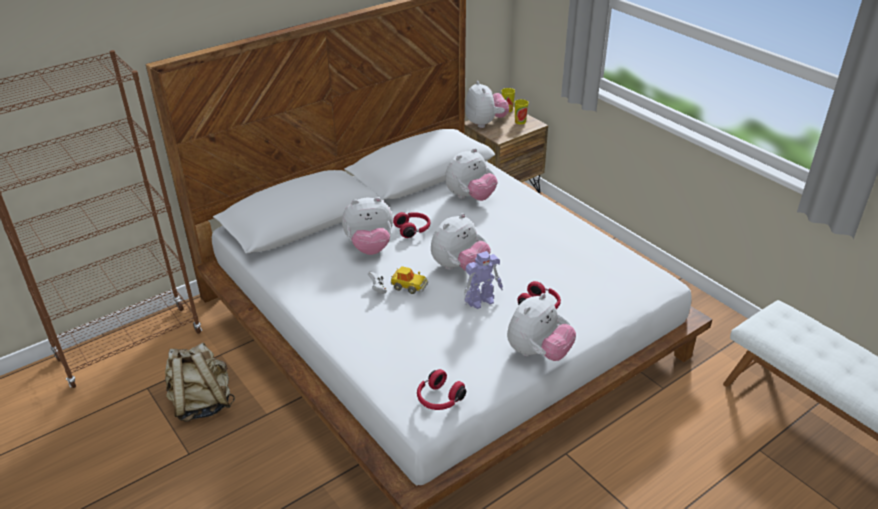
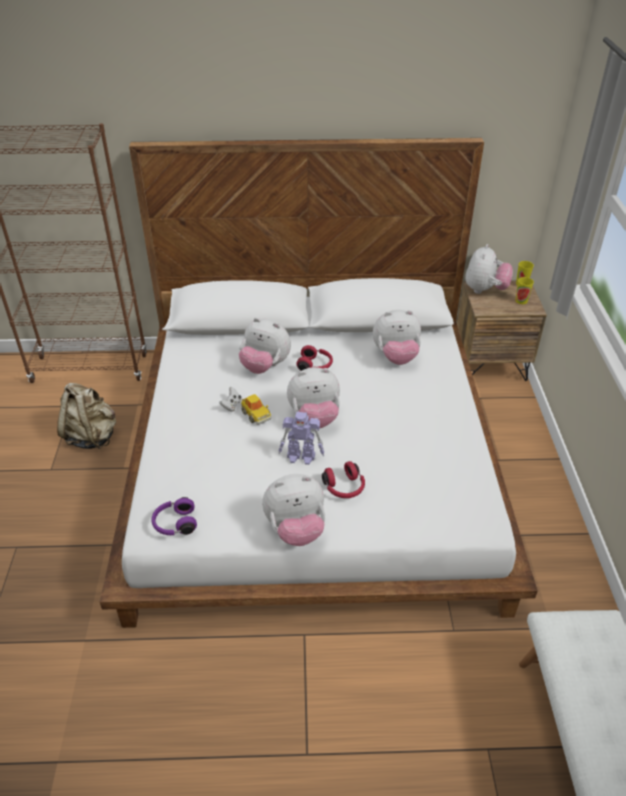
camera: 35 degrees right, 5 degrees up
red headphones [417,369,466,410] -> purple headphones [152,497,197,535]

